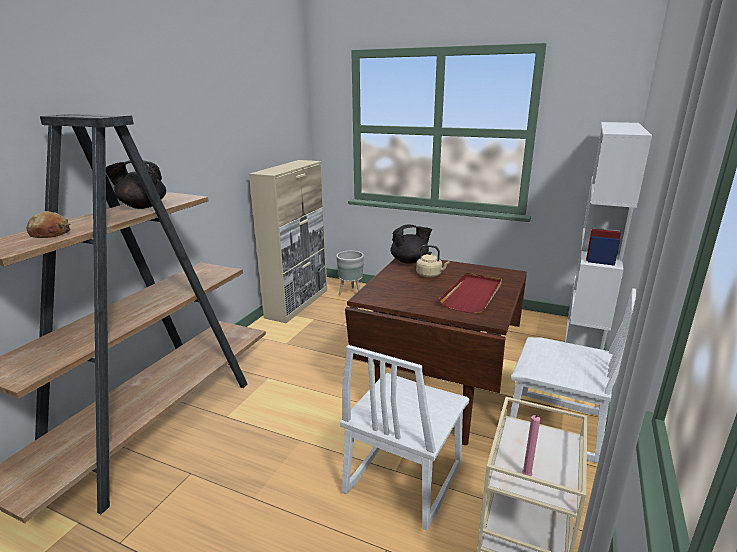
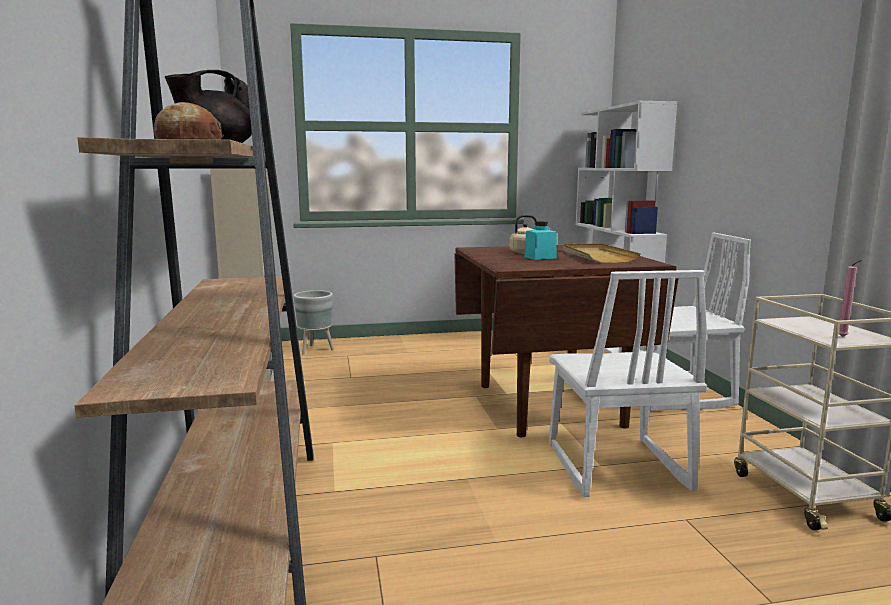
camera: 35 degrees left, 10 degrees down
black teapot [391,224,432,264] -> none
red tray [438,273,502,314] -> beige tray [563,243,641,263]
none -> turquoise jar [524,221,557,260]

